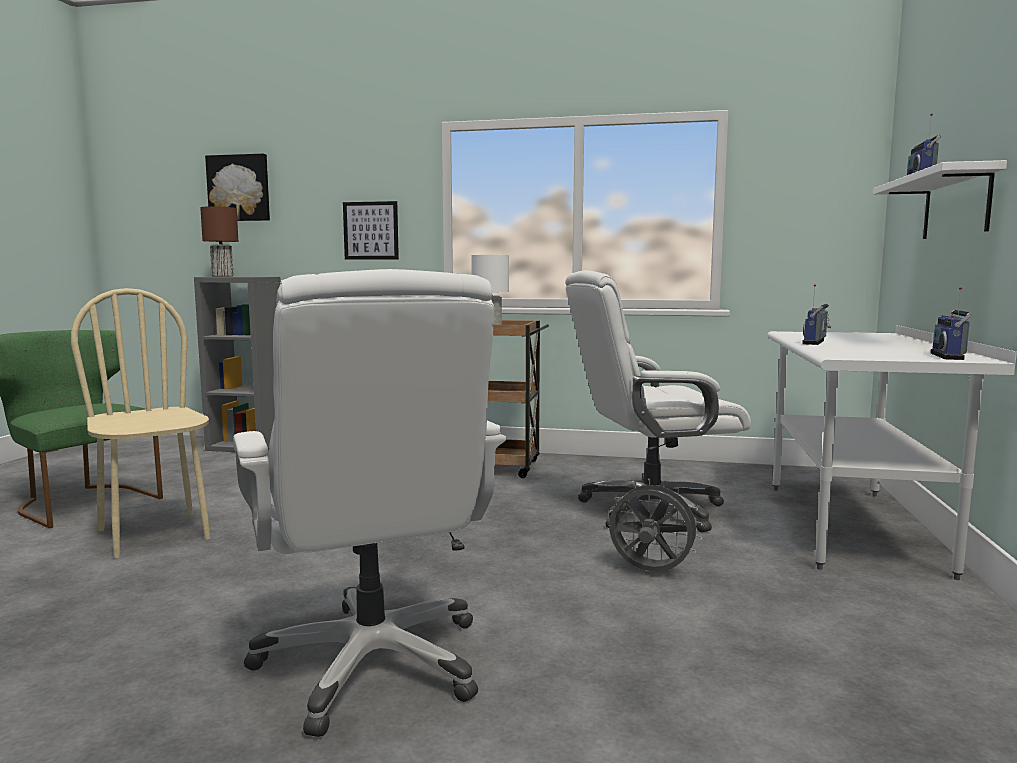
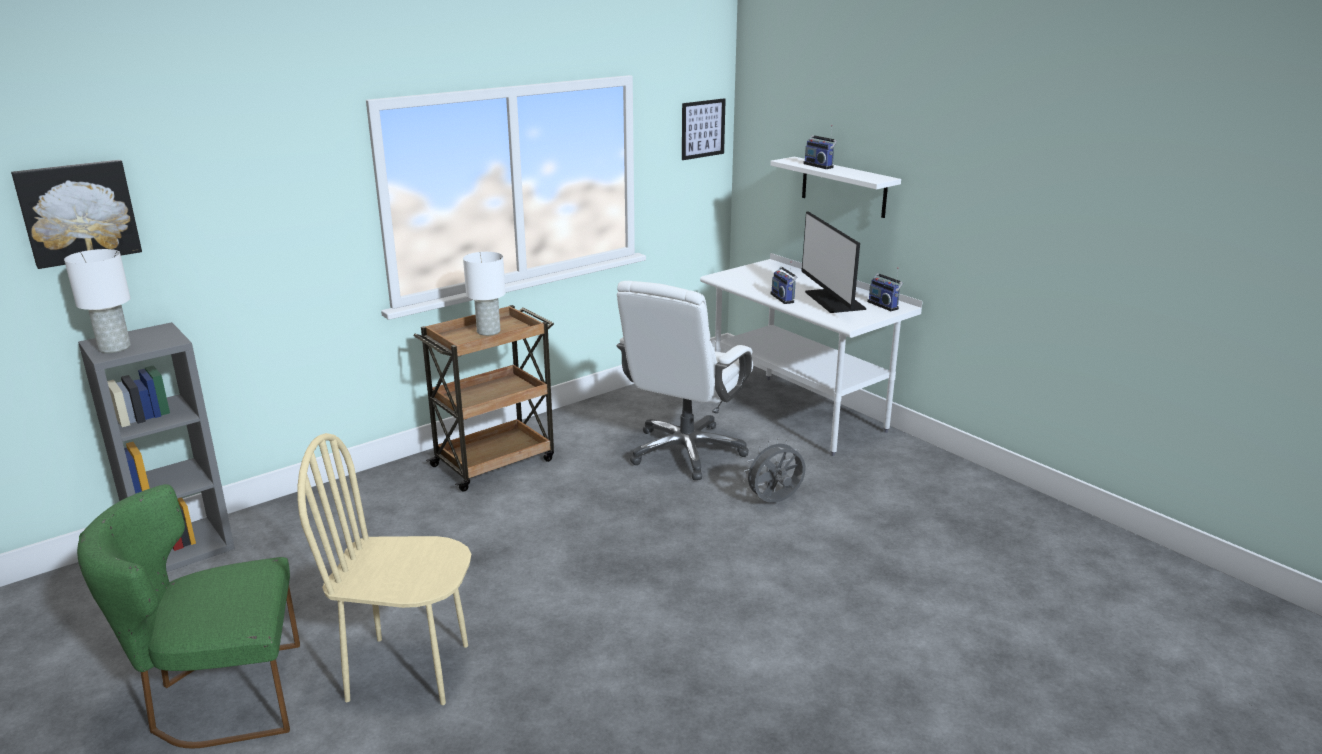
camera: 50 degrees left, 15 degrees up
brown table lamp [200,206,239,277] -> white table lamp [64,249,131,353]
white office chair [233,269,507,737] -> none
picture [343,201,399,260] -> picture moved to [682,98,726,160]
none -> monitor [801,212,866,313]

